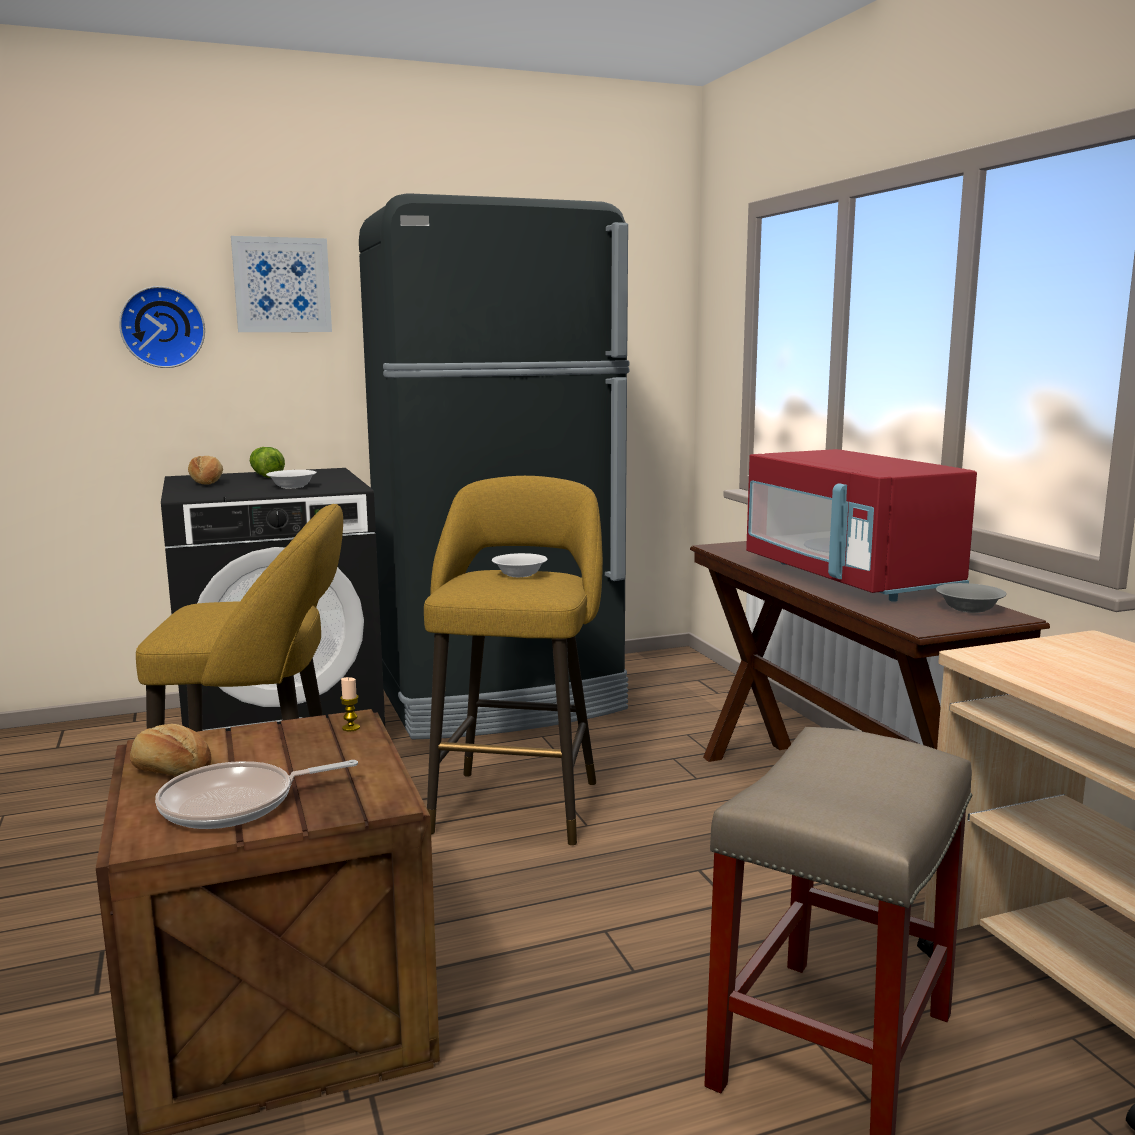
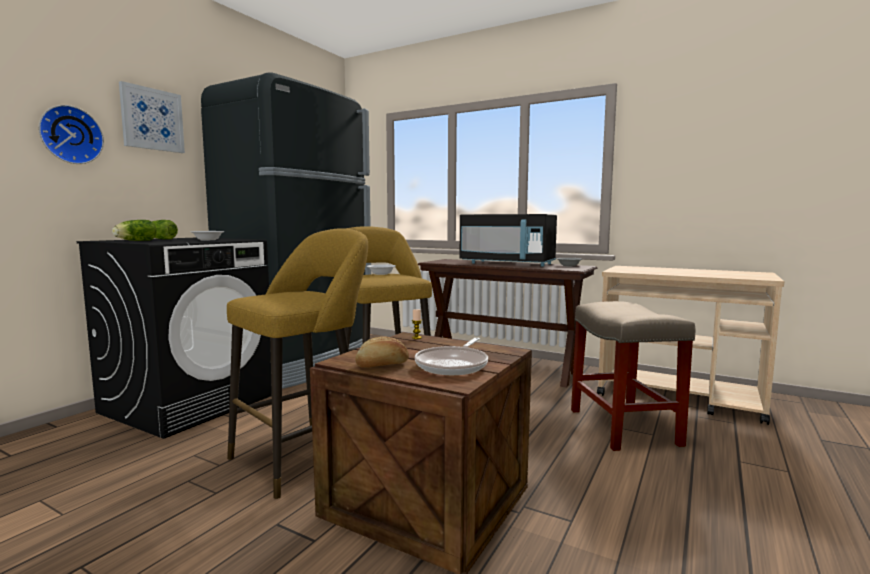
camera: 40 degrees left, 5 degrees down
bread [188,456,223,485] -> lettuce [112,220,157,241]
red microwave [746,449,977,602] -> black microwave [460,214,557,267]

